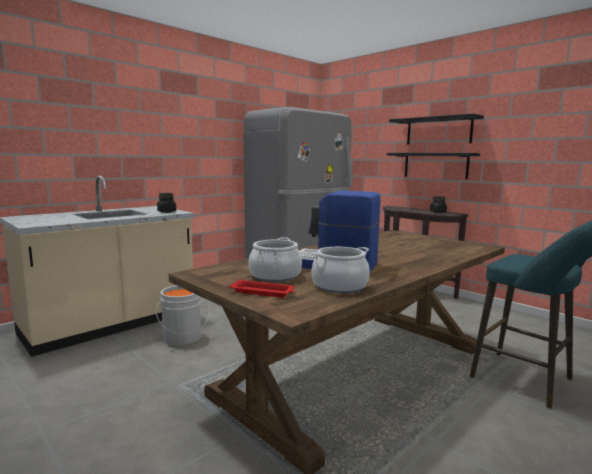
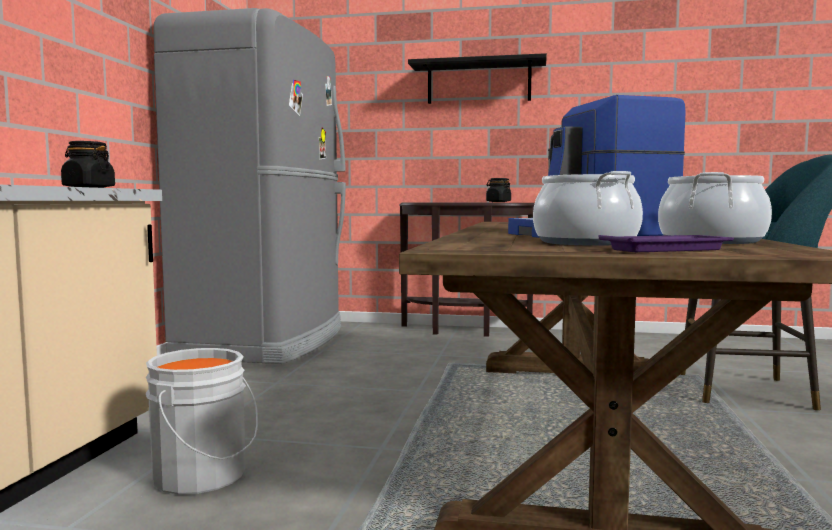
camera: 35 degrees left, 5 degrees down
red tray [229,279,294,298] -> purple tray [599,235,734,252]
black shelf [387,153,480,179] -> none

